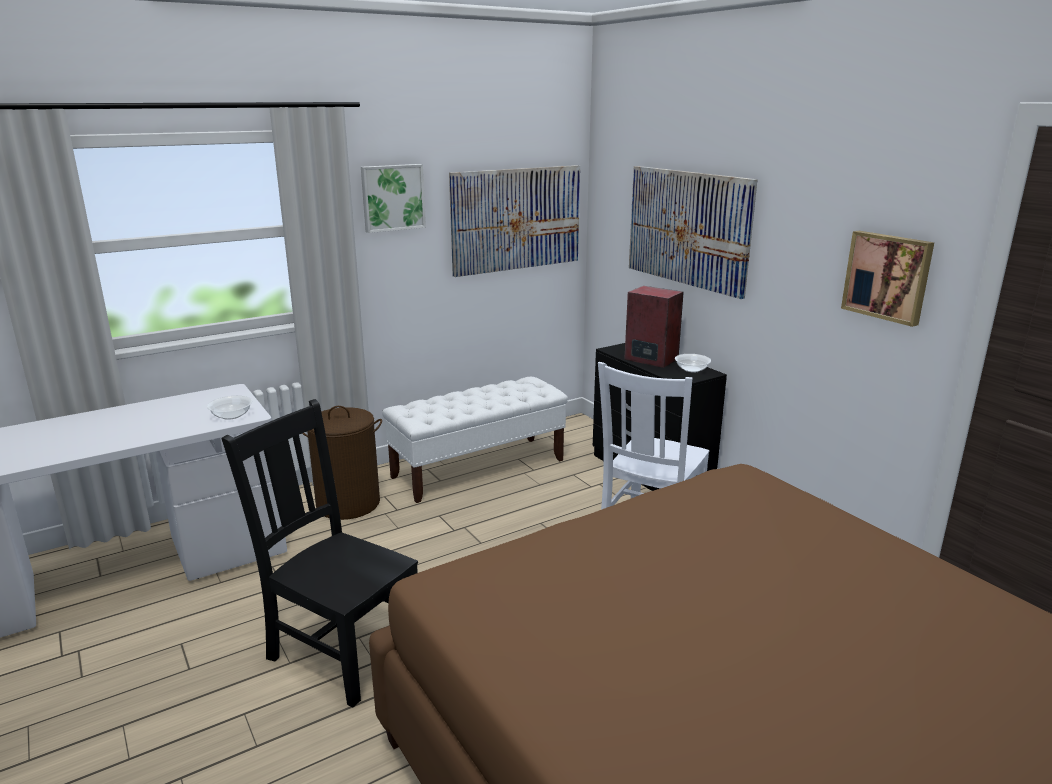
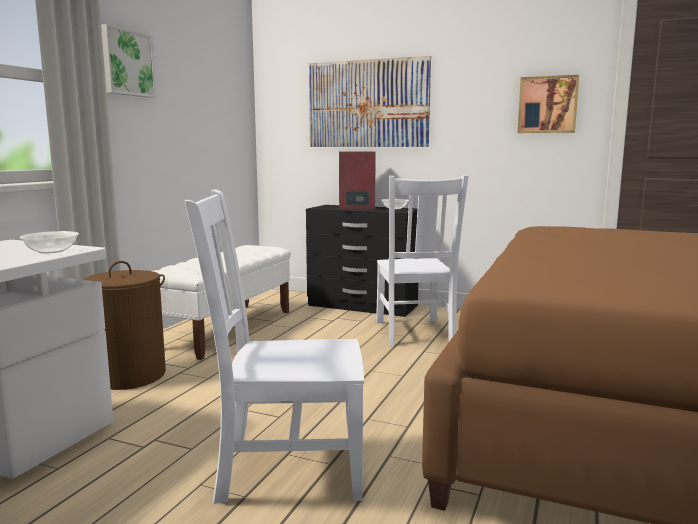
camera: 35 degrees left, 10 degrees down
black chair [221,399,418,708] -> white chair [185,189,364,504]
picture [449,165,580,277] -> none

